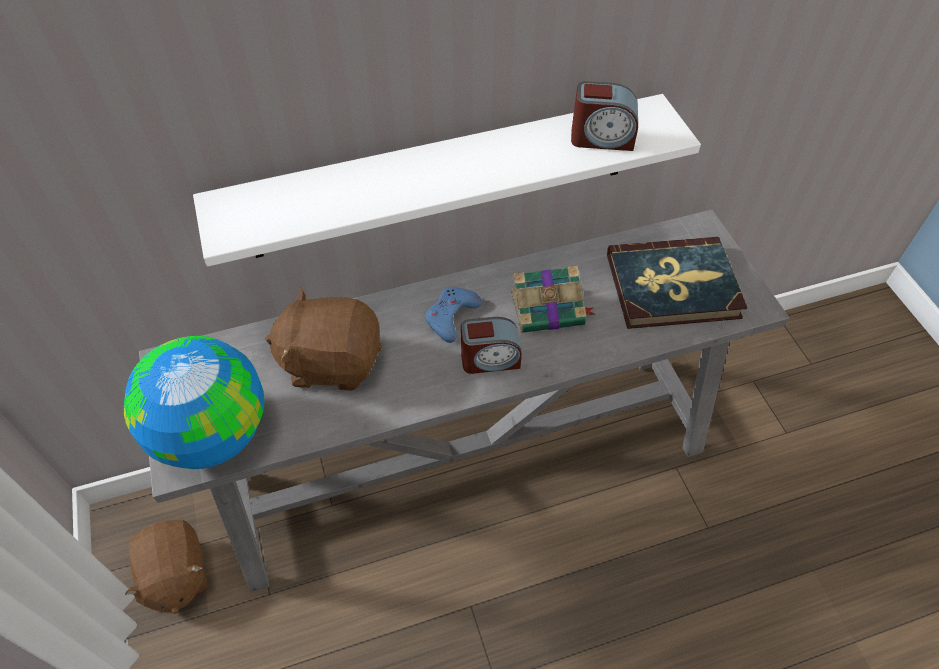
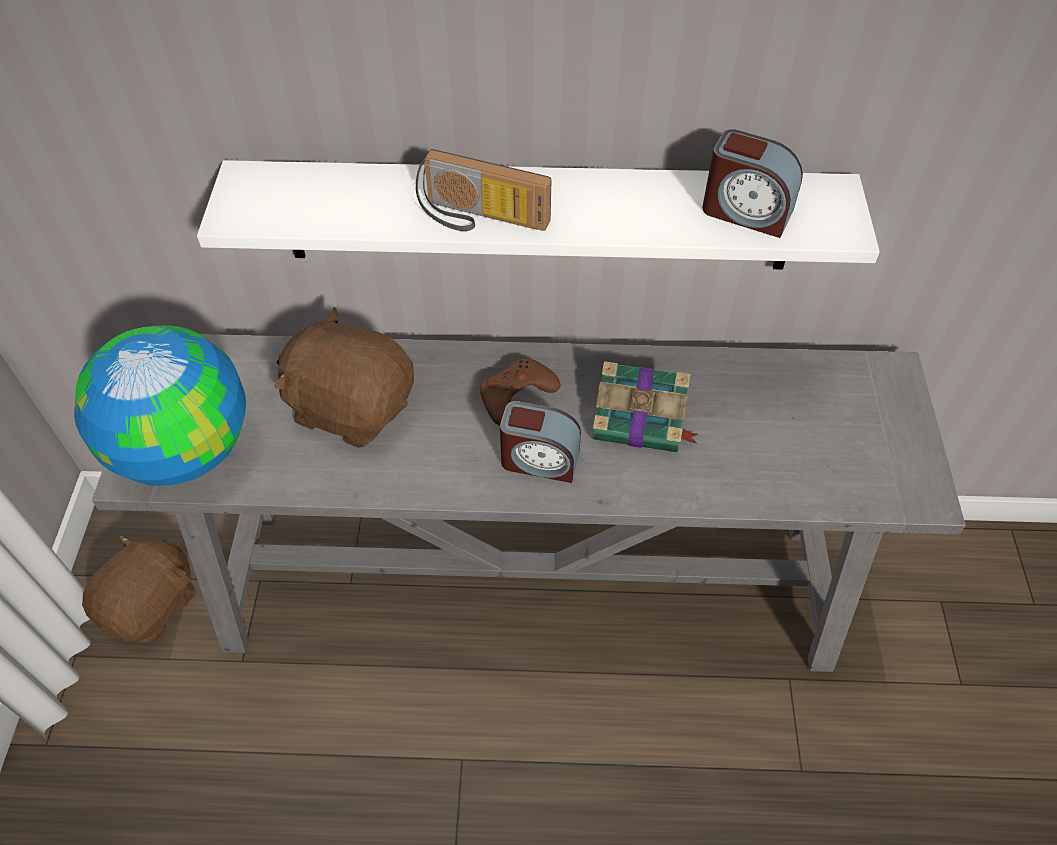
camera: 20 degrees right, 0 degrees up
brown plush toy [125,520,207,614] -> brown plush toy turned 150 degrees counterclockwise [82,535,196,643]
blue game controller [425,287,482,343] -> brown game controller [480,357,561,426]
book [607,237,747,329] -> none
none -> radio [416,149,551,231]

